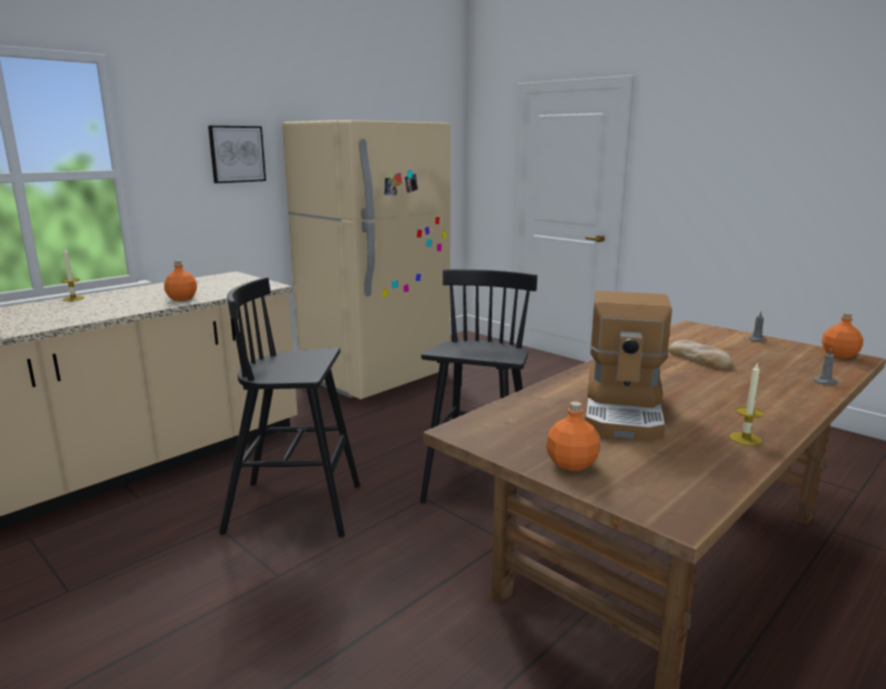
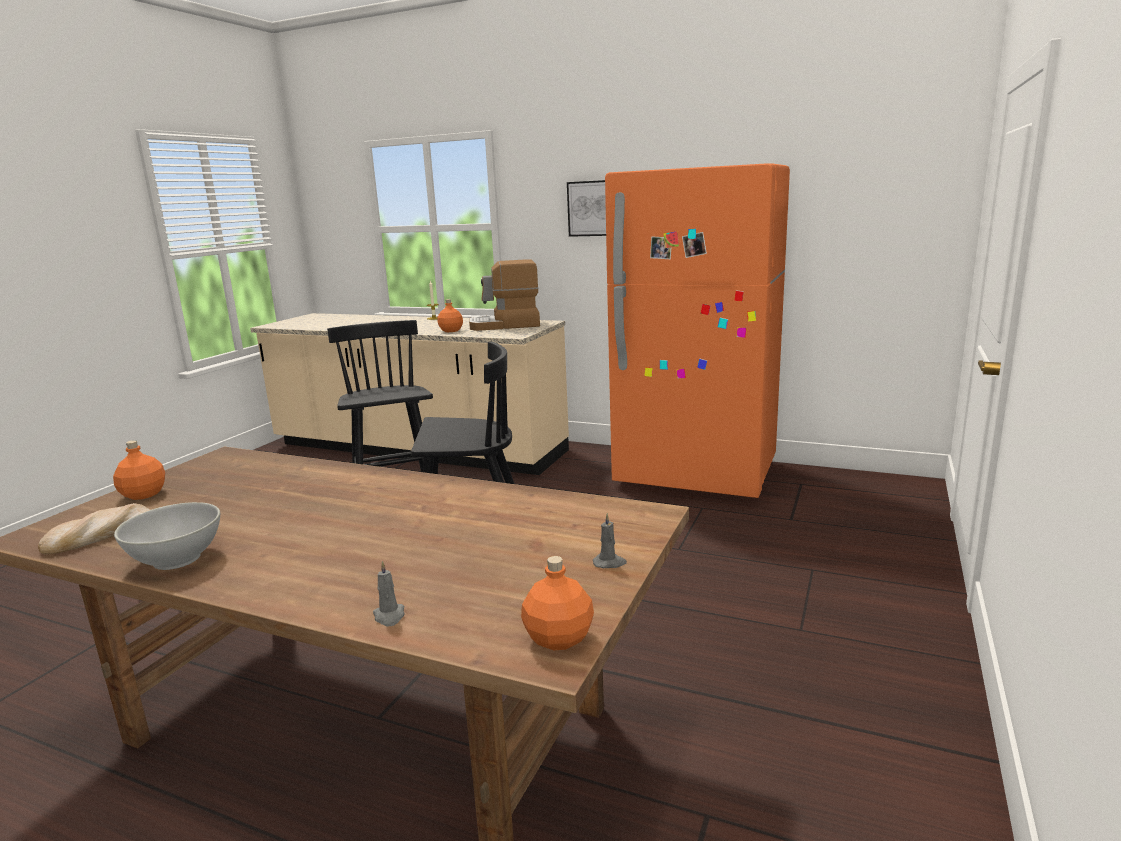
camera: 70 degrees right, 0 degrees up
beige fridge [282,120,451,399] -> orange fridge [605,163,790,498]
coffee machine [585,291,672,441] -> coffee machine moved to [469,259,540,331]
bread [668,340,733,370] -> bread moved to [38,503,151,555]
candle [729,362,764,446] -> white bowl [114,502,220,570]

